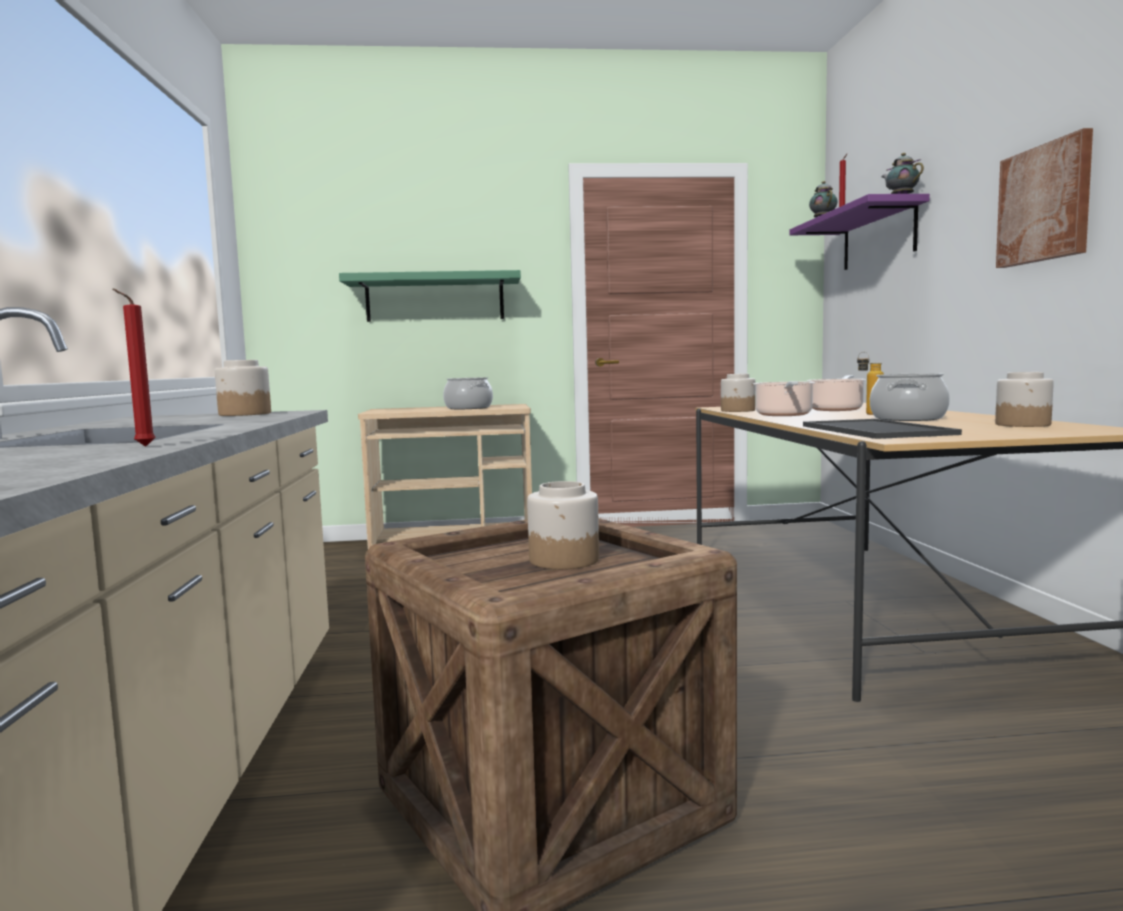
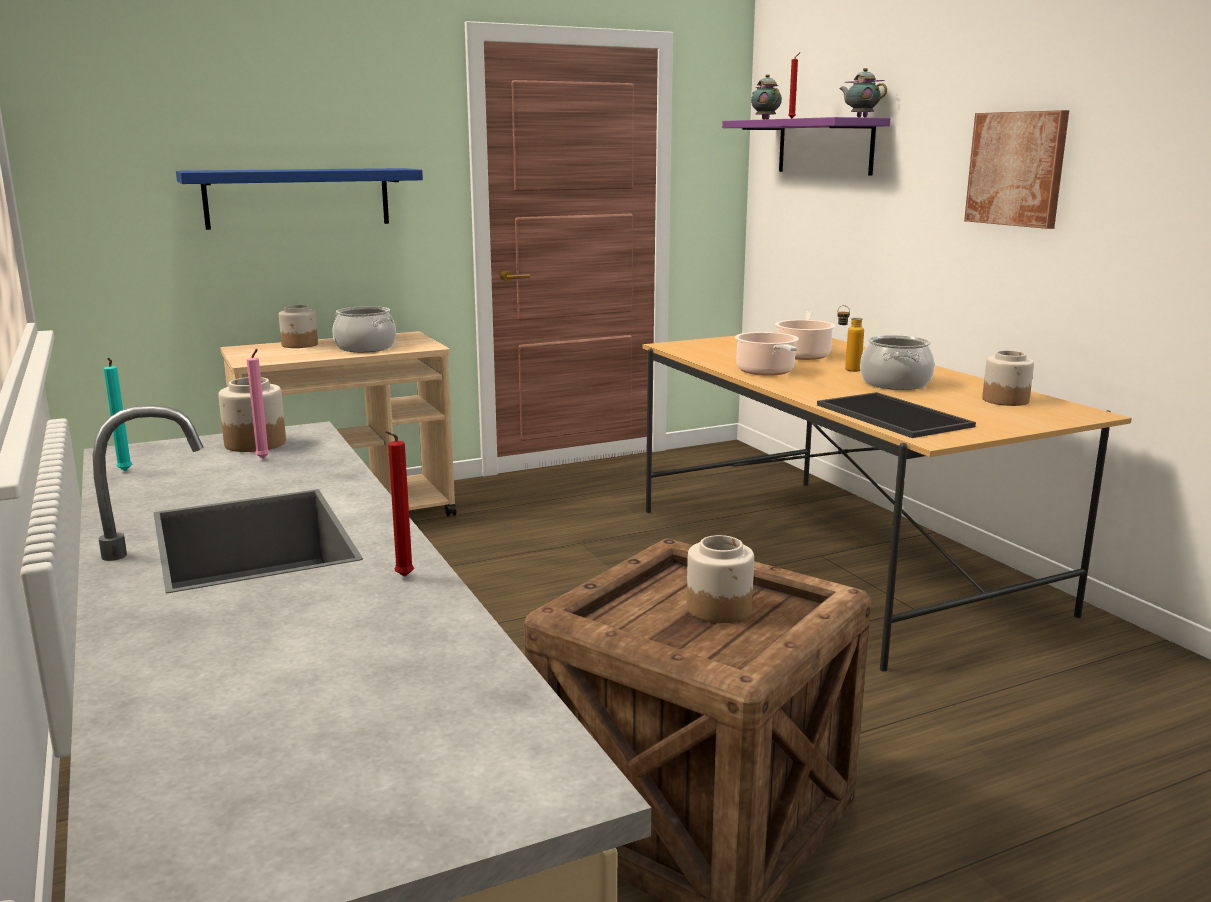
camera: 20 degrees left, 10 degrees up
green shelf [339,270,521,322] -> blue shelf [176,168,423,230]
jar [721,374,755,412] -> jar moved to [279,305,318,348]
none -> turquoise candle [103,358,132,471]
none -> pink candle [247,349,270,458]

